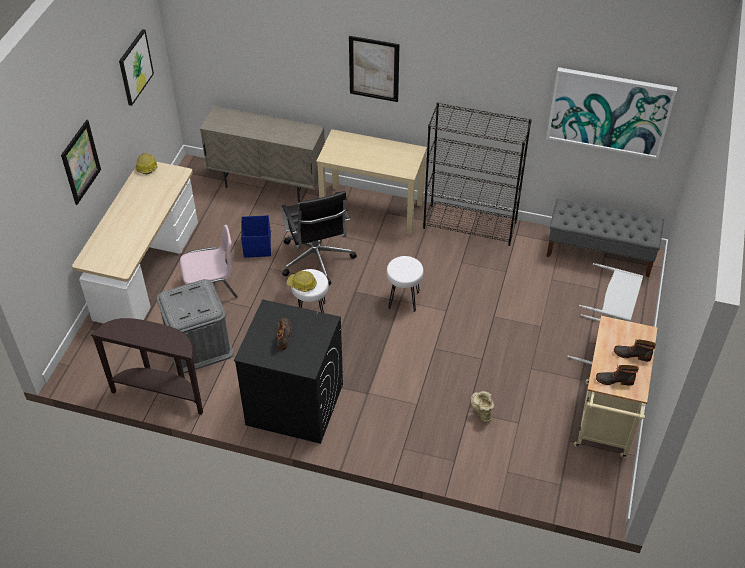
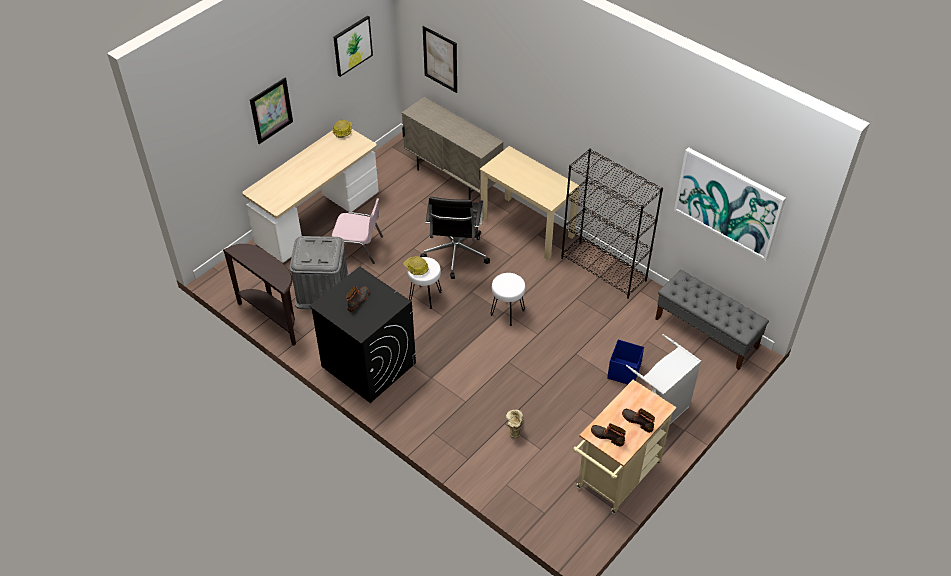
camera: 25 degrees right, 0 degrees up
blue storage box [241,215,271,258] -> blue storage box moved to [607,339,644,385]
picture [349,36,400,102] -> picture moved to [423,26,457,93]

